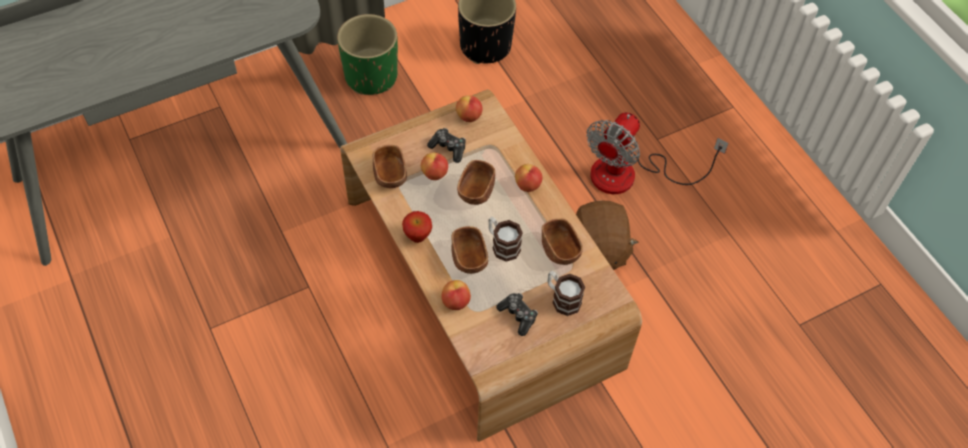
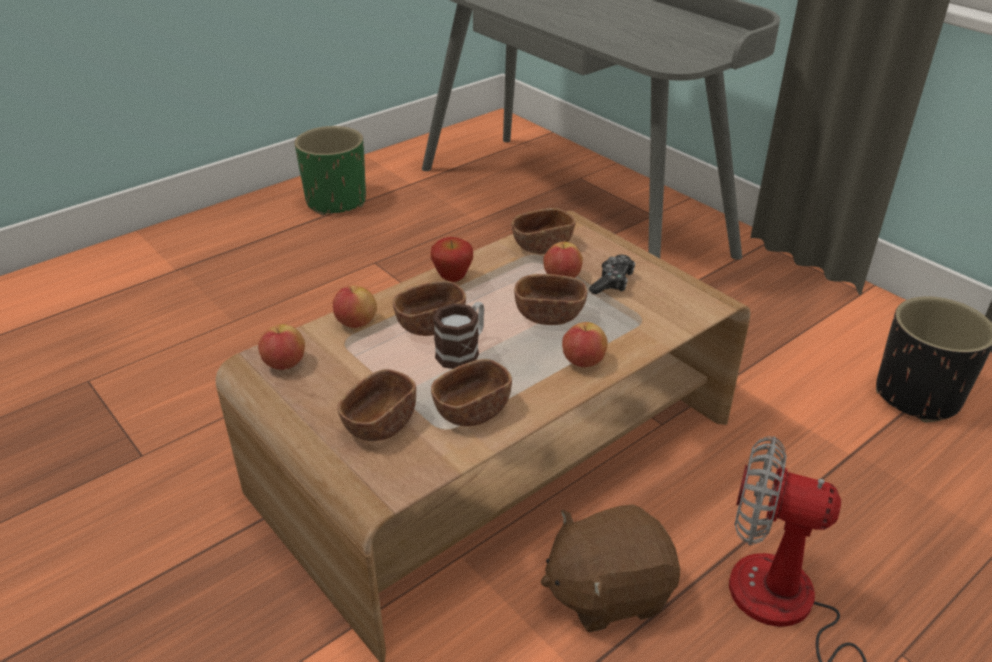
camera: 80 degrees right, 20 degrees down
green planter [337,14,398,95] -> green planter moved to [295,126,366,215]
apple [456,95,482,122] -> apple moved to [258,324,305,370]
game controller [496,293,538,336] -> none
mug [548,271,585,316] -> brown bowl [337,369,416,441]

